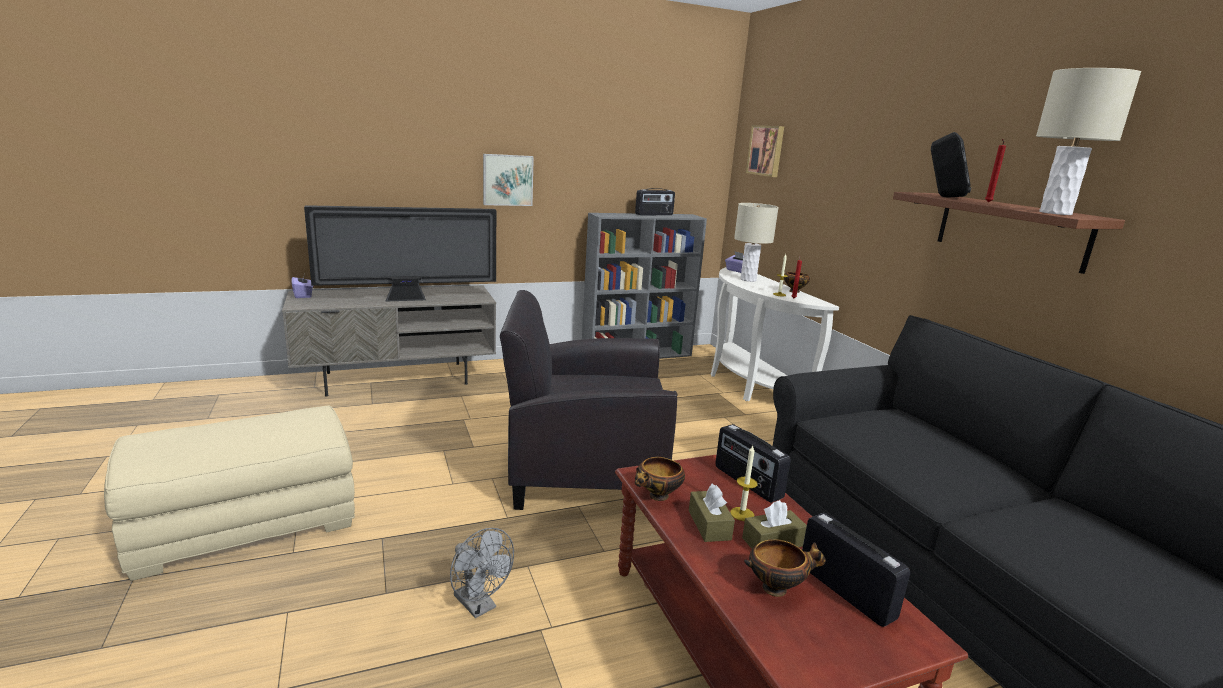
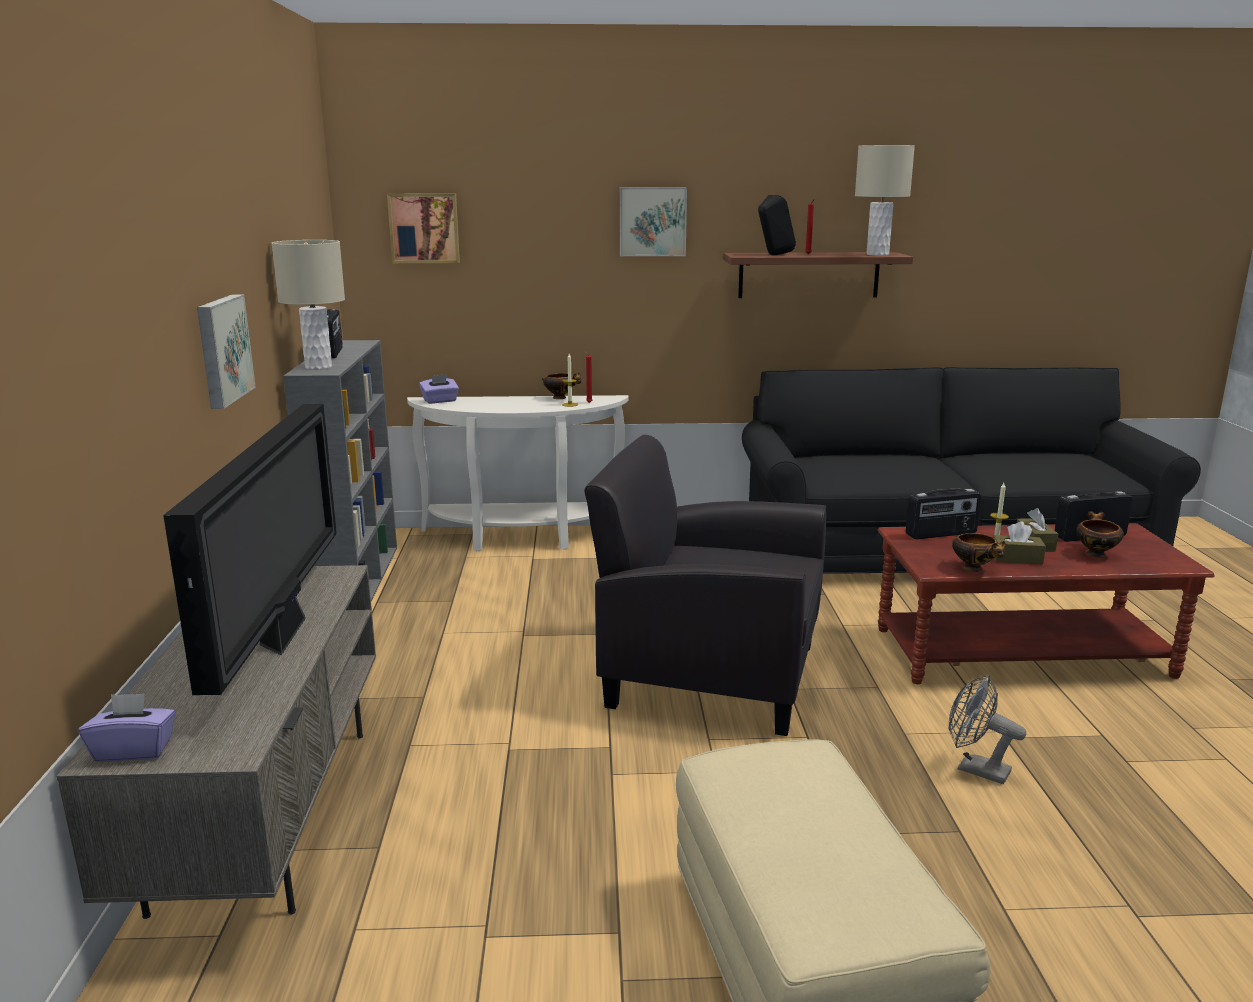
camera: 70 degrees left, 0 degrees up
grey fan [450,528,514,618] -> grey fan turned 120 degrees counterclockwise [949,675,1026,784]
black armchair [500,290,678,510] -> black armchair turned 90 degrees clockwise [584,435,826,736]
beige table lamp [734,203,779,282] -> beige table lamp moved to [271,240,345,370]
none -> picture [620,187,687,256]

